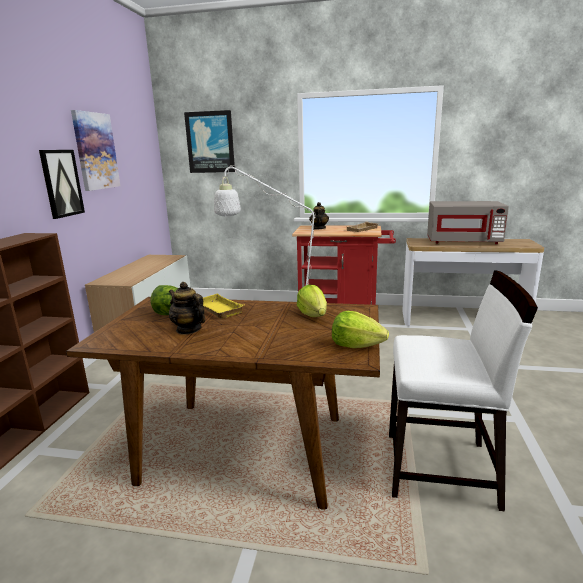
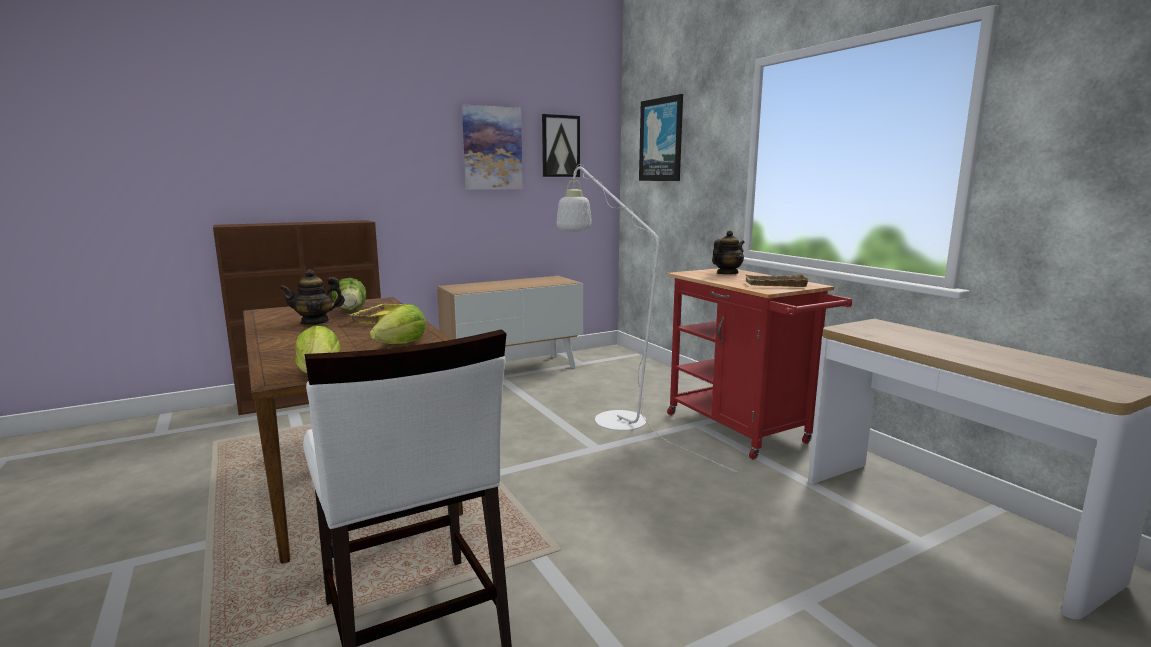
camera: 50 degrees right, 5 degrees down
picture [39,150,85,219] -> picture moved to [542,114,580,177]
teapot [169,282,205,335] -> teapot turned 120 degrees counterclockwise [279,269,345,325]
grey microwave [427,201,509,244] -> none

